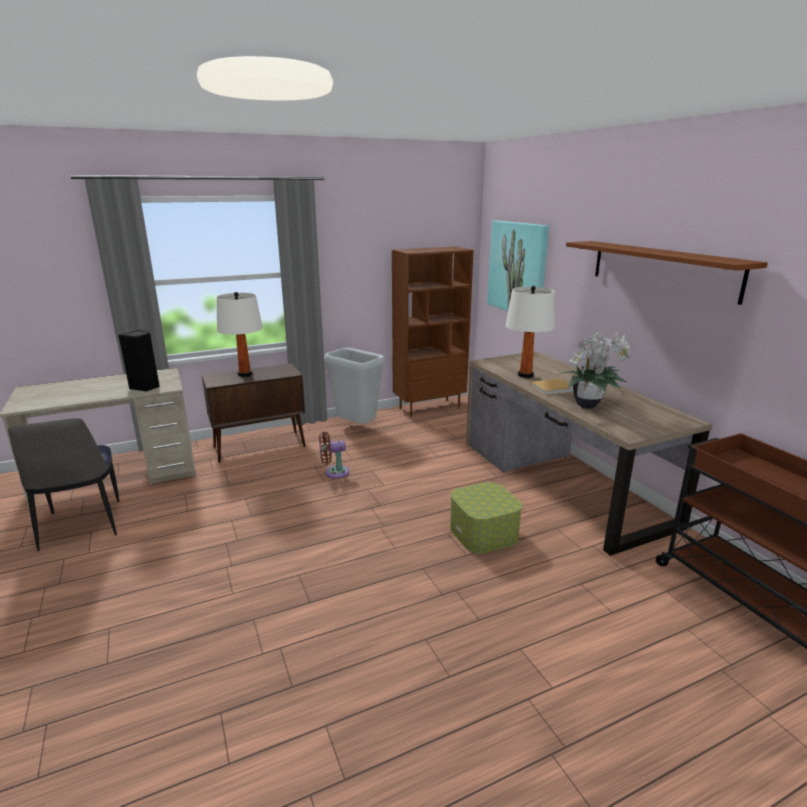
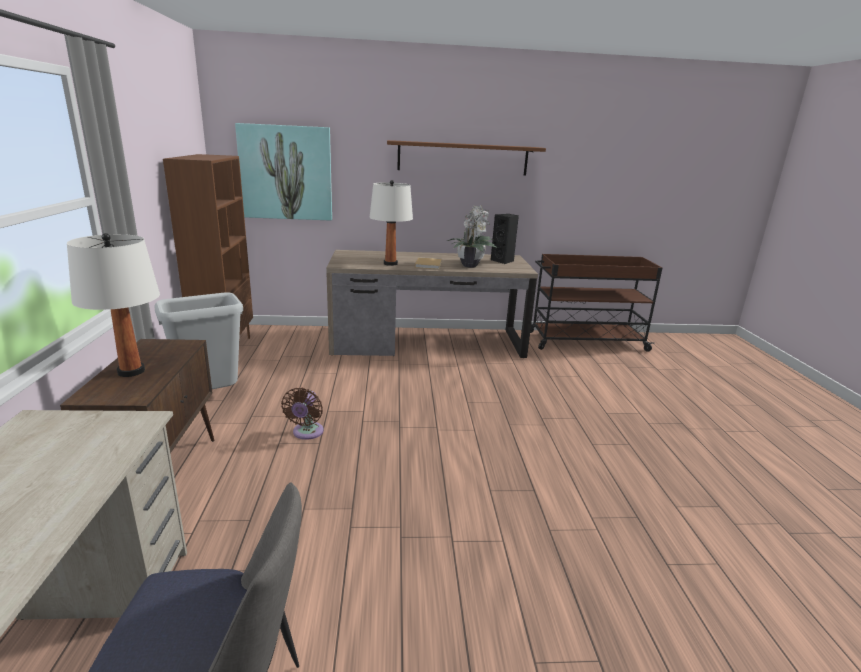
camera: 70 degrees left, 0 degrees up
black speaker [118,330,160,392] -> black speaker moved to [491,214,519,264]
storage box [450,482,522,554] -> none

